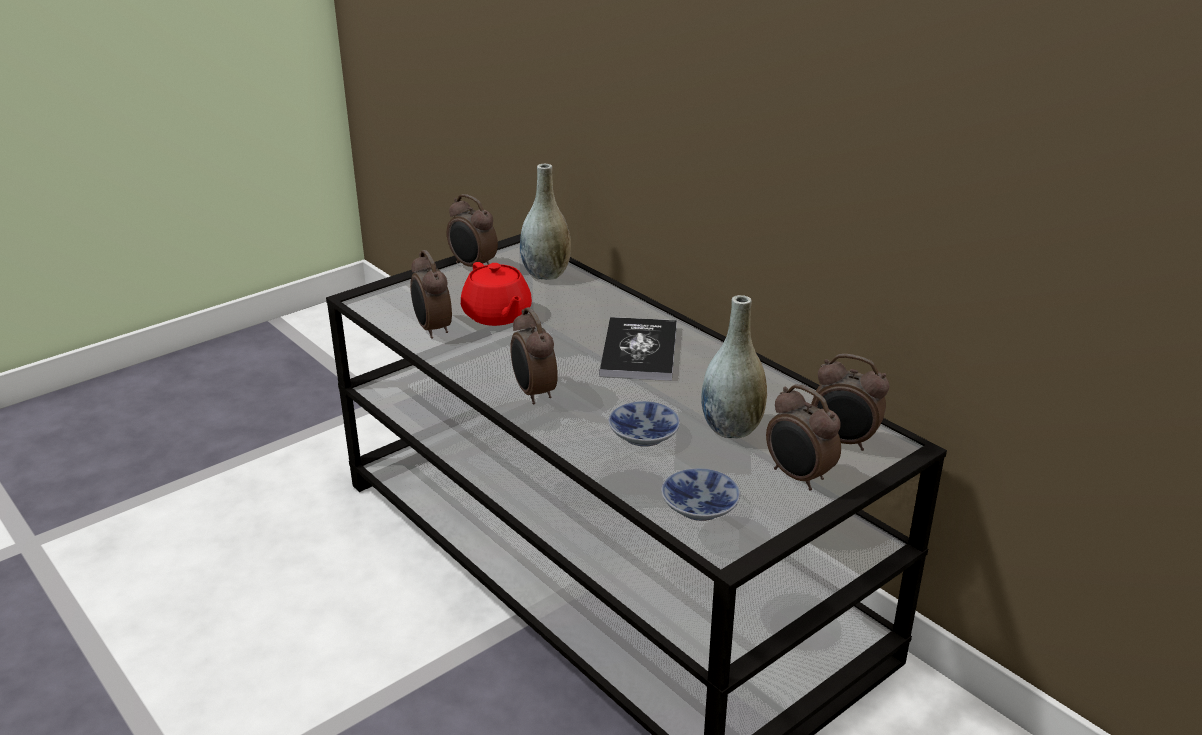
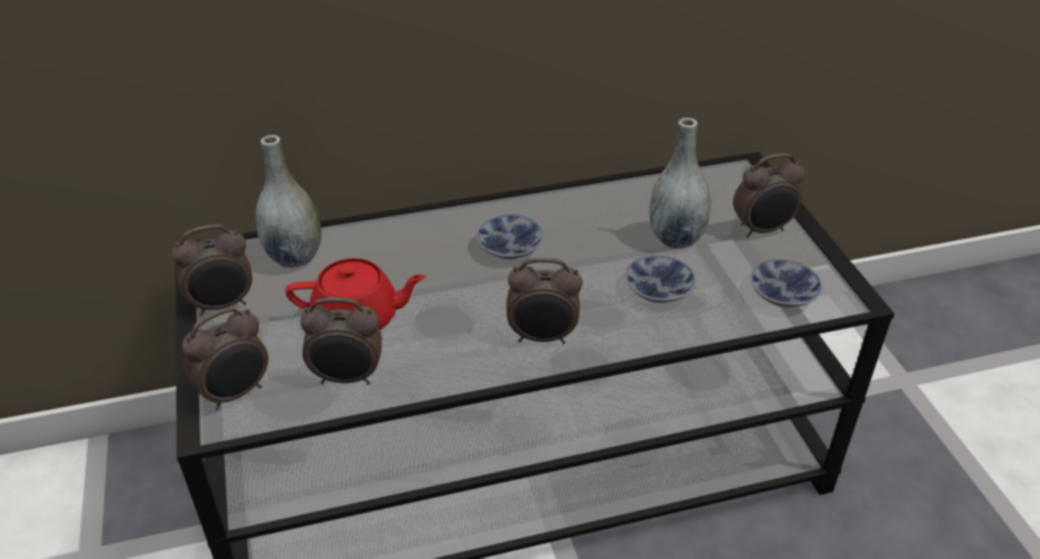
camera: 65 degrees left, 10 degrees up
book [599,317,677,381] -> bowl [476,214,543,260]
alarm clock [811,354,889,451] -> alarm clock moved to [182,307,268,410]

